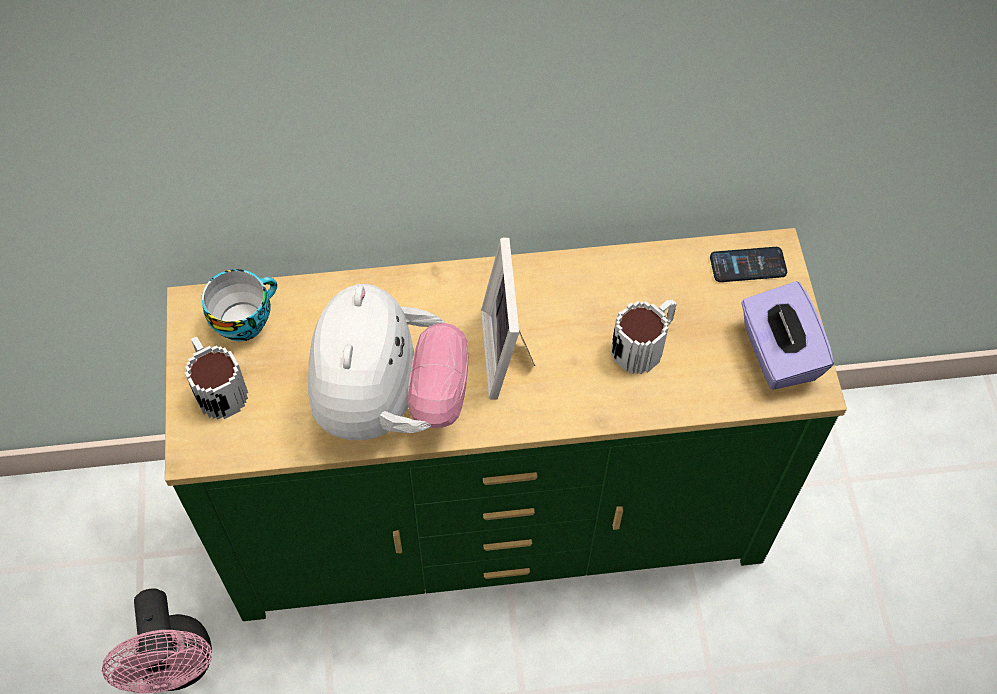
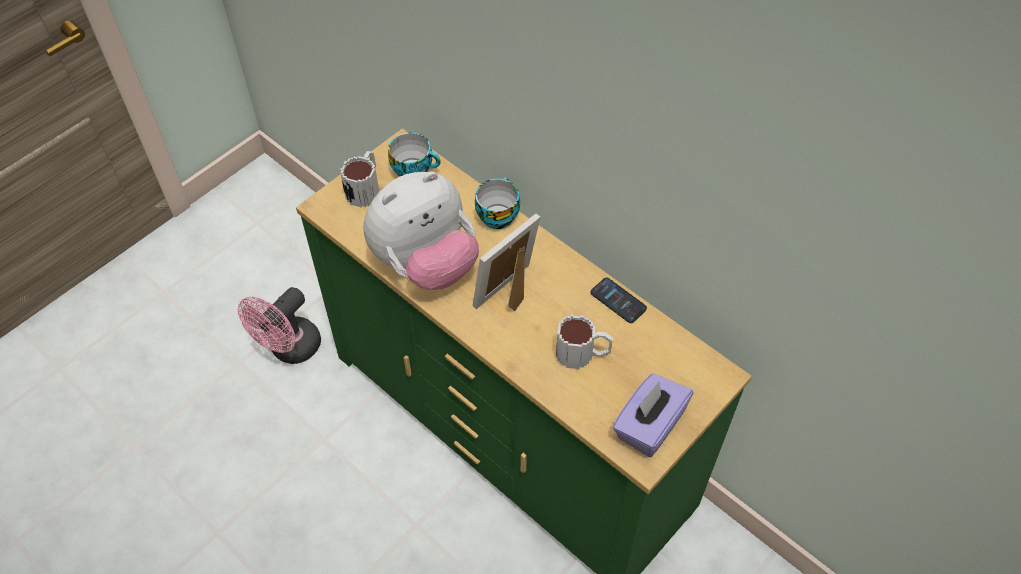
camera: 50 degrees right, 5 degrees down
phone [710,247,787,282] -> phone moved to [590,278,647,323]
none -> cup [475,177,520,229]

